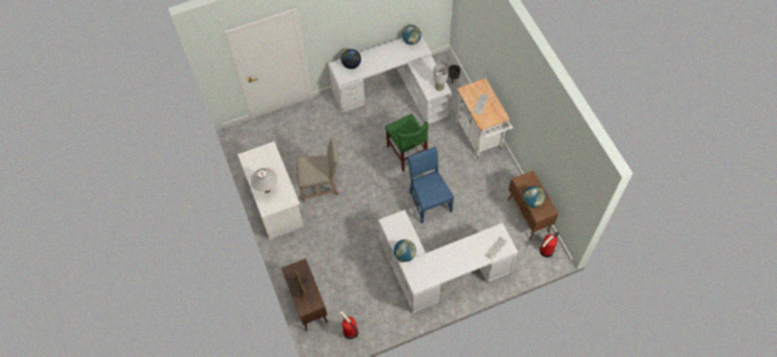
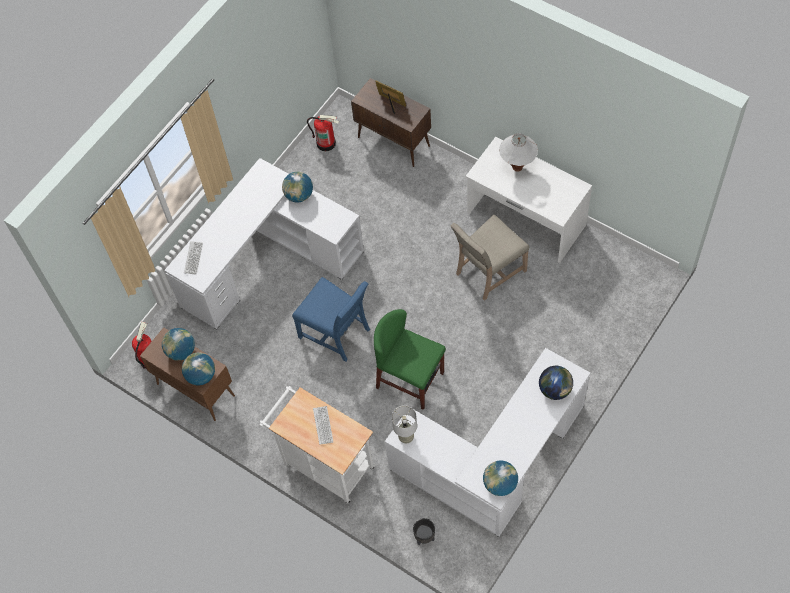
camera: 150 degrees right, 0 degrees up
none -> globe [182,352,215,385]

